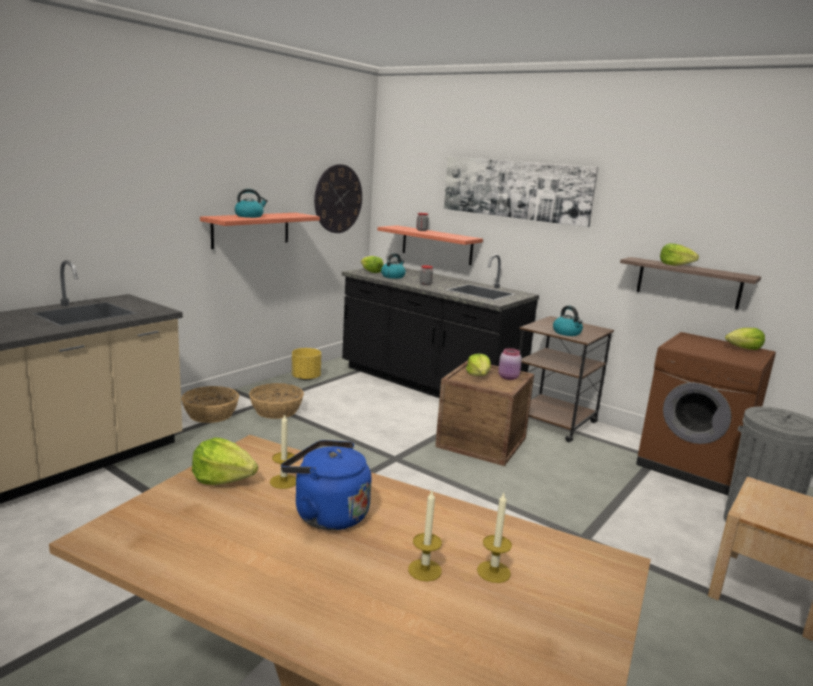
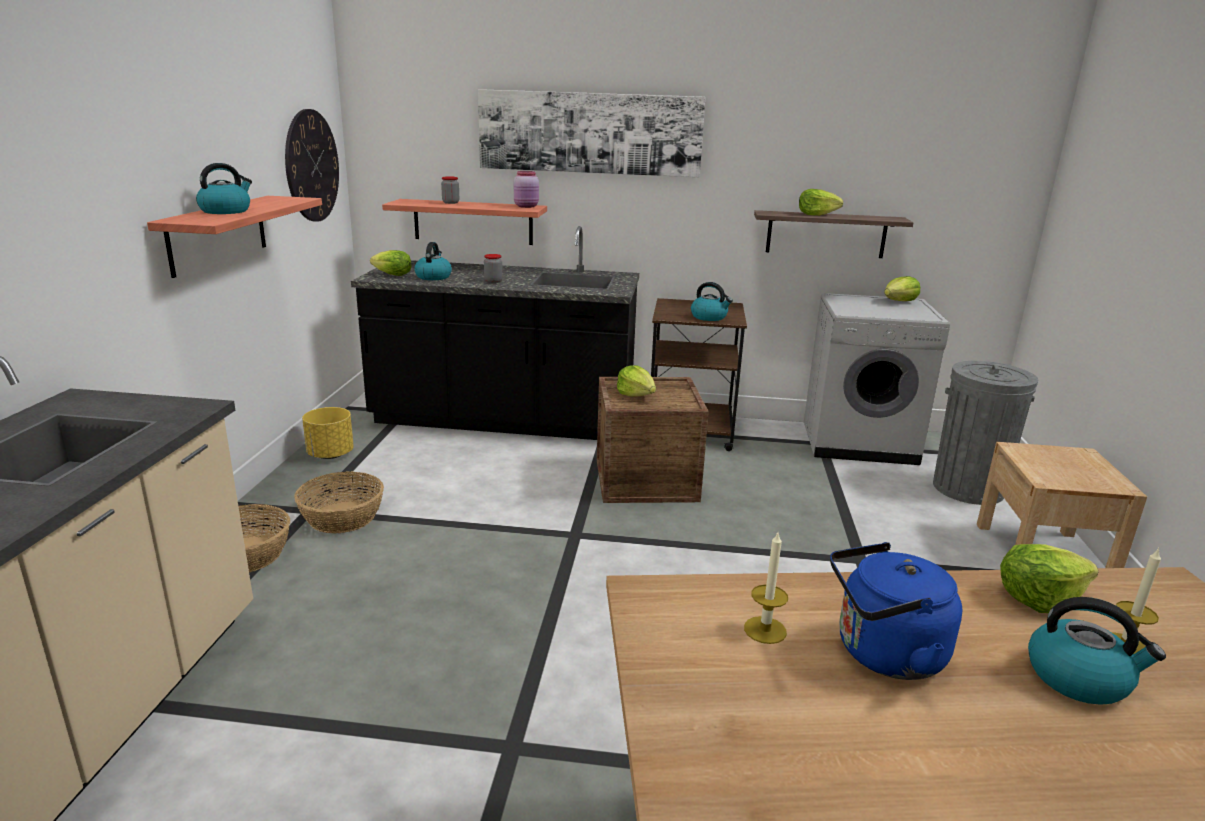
camera: 30 degrees left, 5 degrees up
lettuce [192,437,258,485] -> lettuce moved to [1000,544,1099,613]
candle [408,491,442,581] -> kettle [1028,597,1166,705]
pink jar [498,348,522,380] -> pink jar moved to [514,171,539,208]
brown washing machine [636,332,776,495] -> white washing machine [804,293,950,465]

